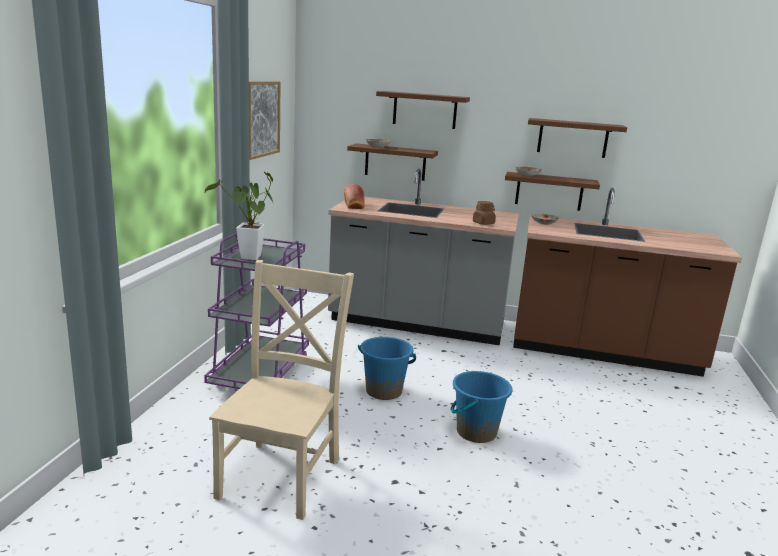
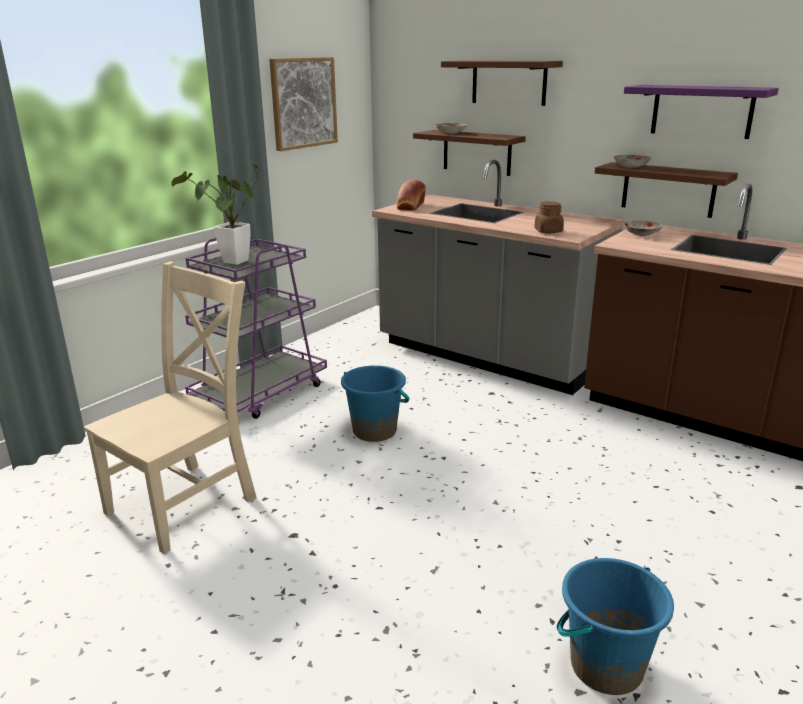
camera: 25 degrees right, 5 degrees up
blue bucket [450,371,512,443] -> blue bucket moved to [556,558,674,695]
brown shelf [528,118,627,158] -> purple shelf [624,85,779,139]

